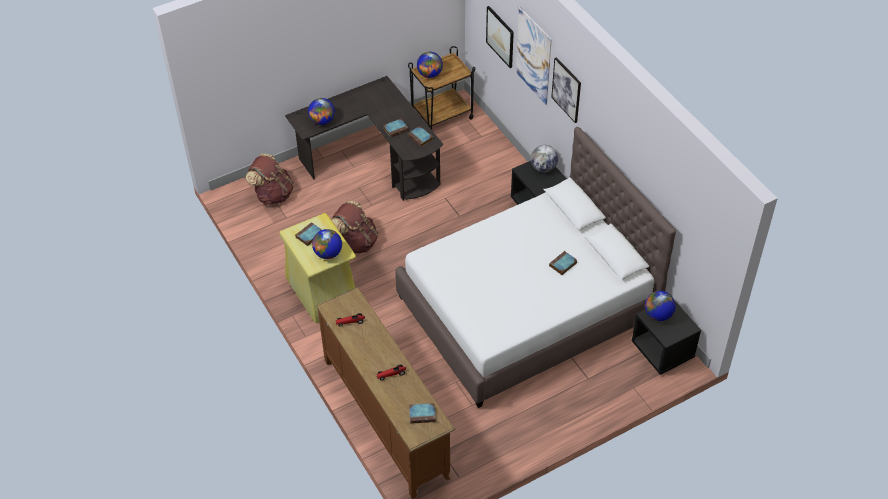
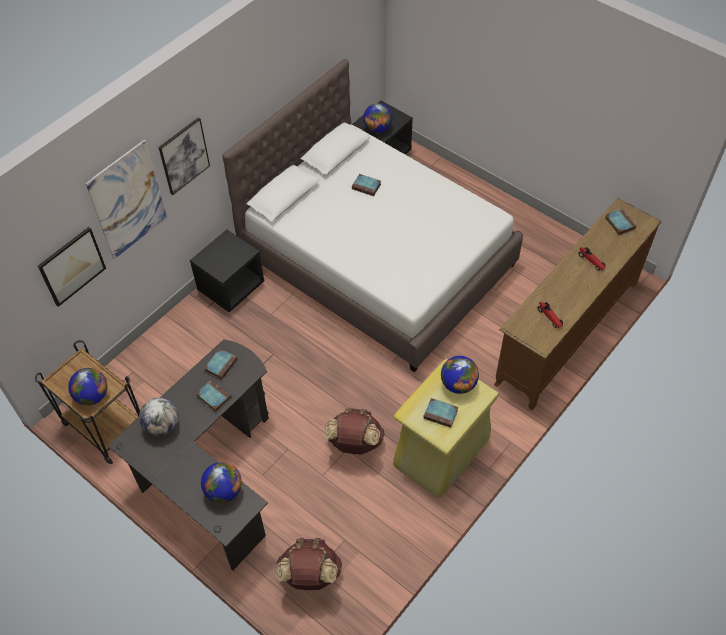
camera: 110 degrees left, 5 degrees up
globe [531,145,558,172] -> globe moved to [139,398,178,436]

